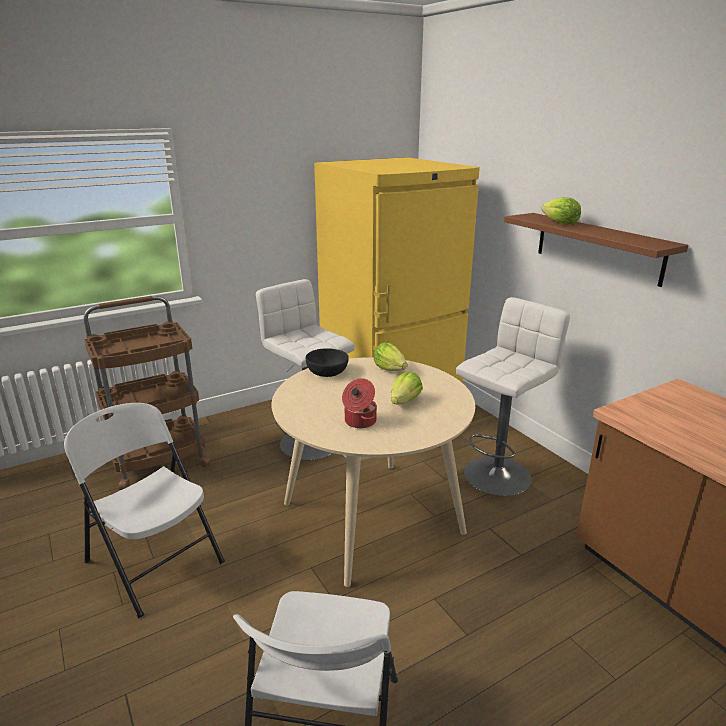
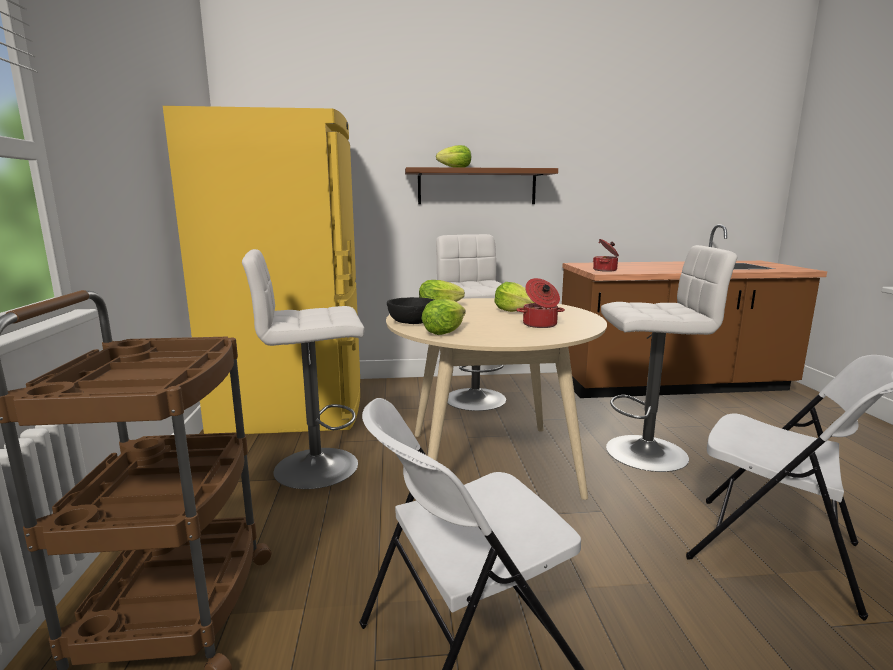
camera: 65 degrees left, 10 degrees down
none -> lettuce [422,299,466,335]
none -> cooking pot [593,239,619,272]
none -> white stool [601,245,737,472]

